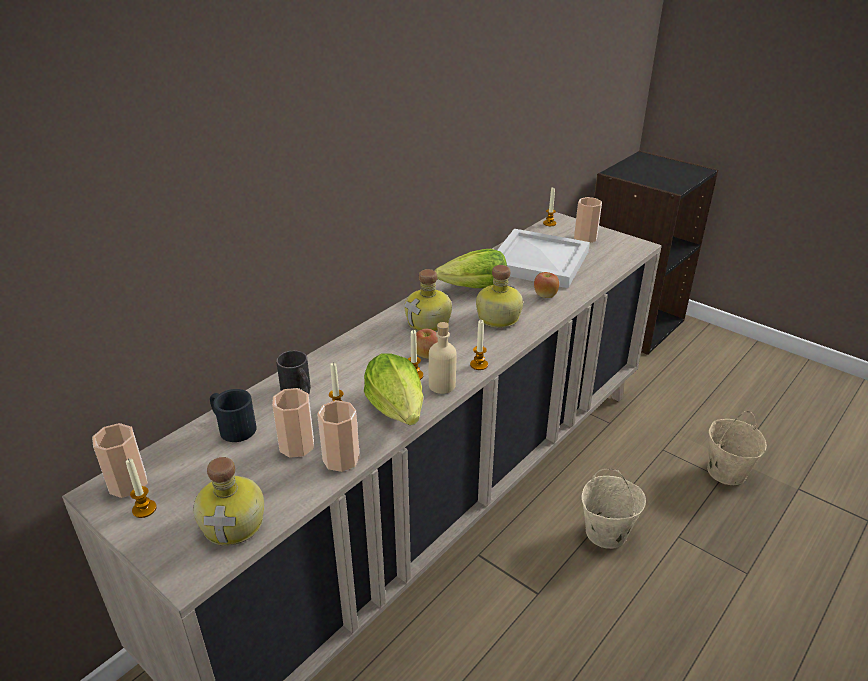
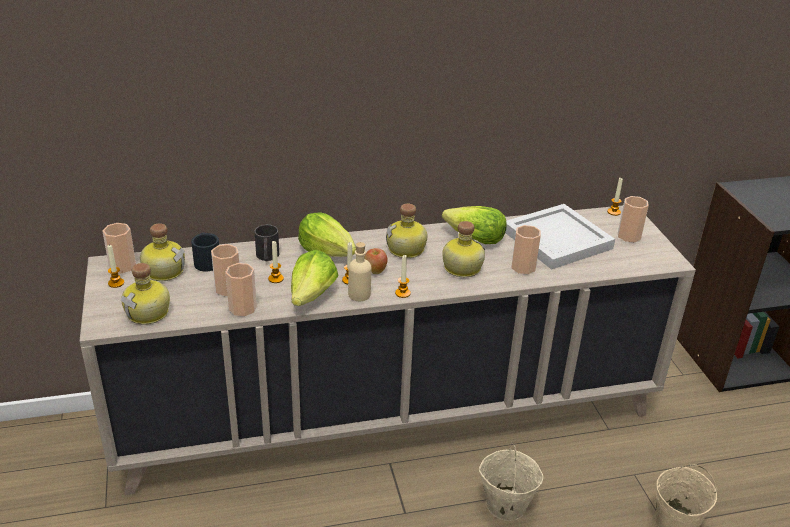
camera: 35 degrees right, 0 degrees up
apple [534,272,559,298] -> cup [511,225,541,274]
none -> bottle [140,223,185,281]
none -> lettuce [298,212,356,257]

